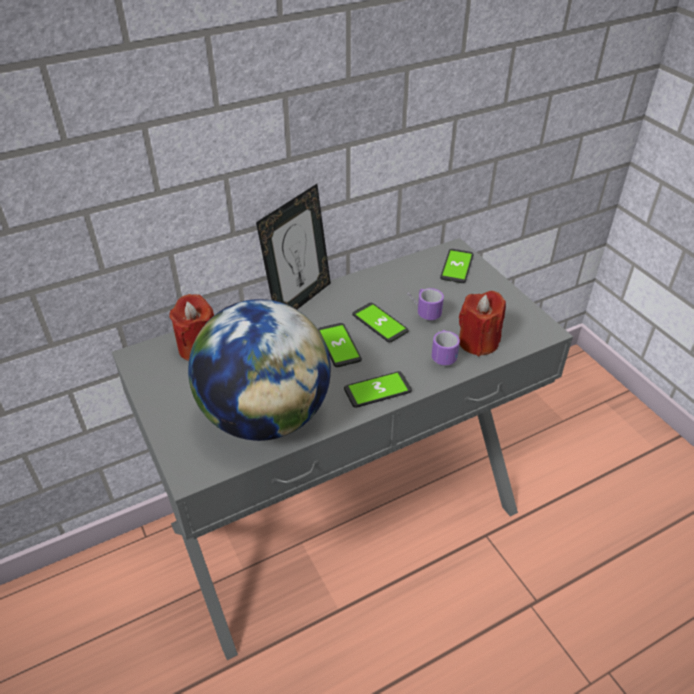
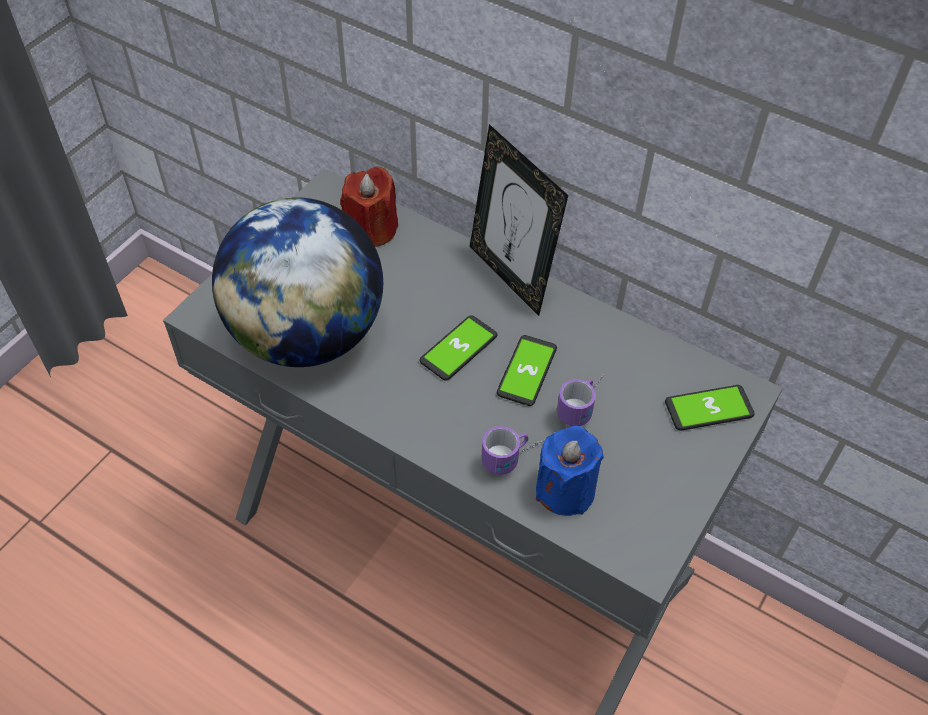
camera: 60 degrees right, 10 degrees up
picture frame [256,184,331,309] -> picture frame turned 45 degrees clockwise [470,124,568,316]
phone [344,371,412,408] -> none
red candle [459,291,506,356] -> blue candle [536,425,604,516]

